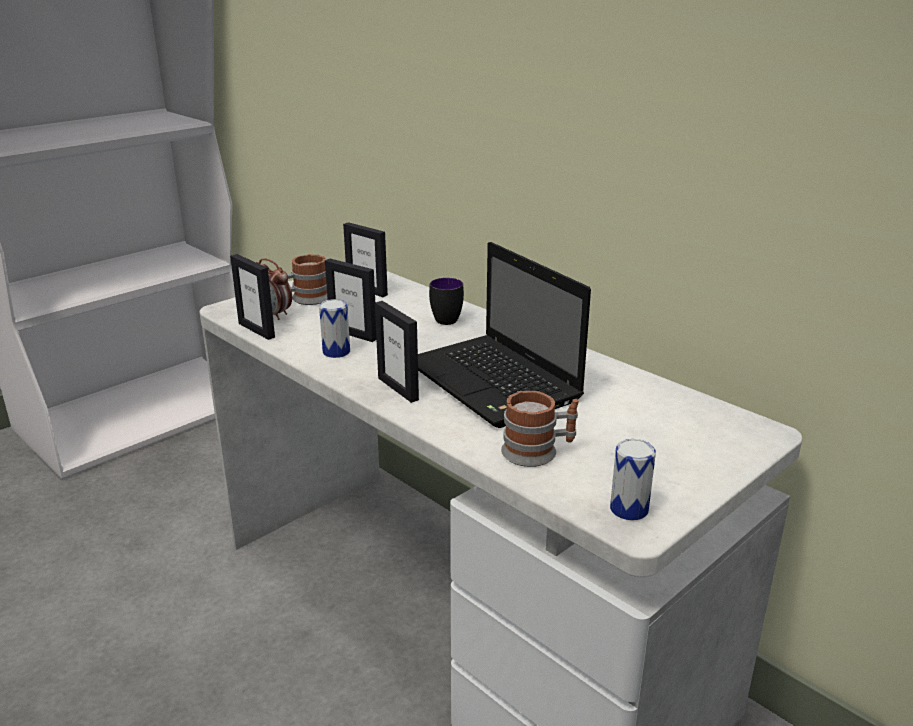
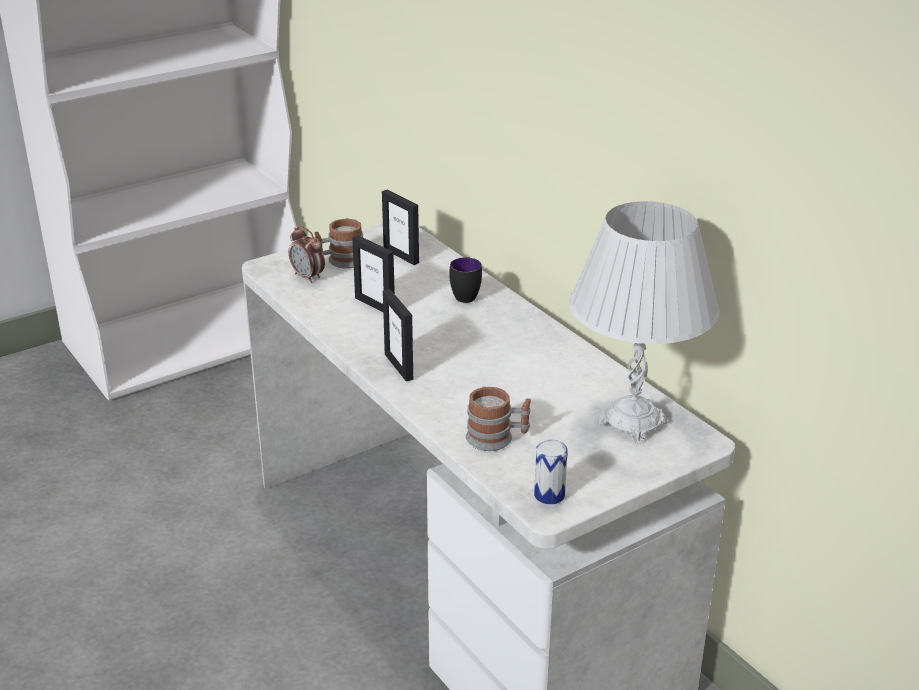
camera: 10 degrees right, 5 degrees up
picture frame [230,254,275,340] -> none
can [319,299,350,358] -> none
laptop [418,242,591,428] -> none
none -> white table lamp [569,201,719,445]

